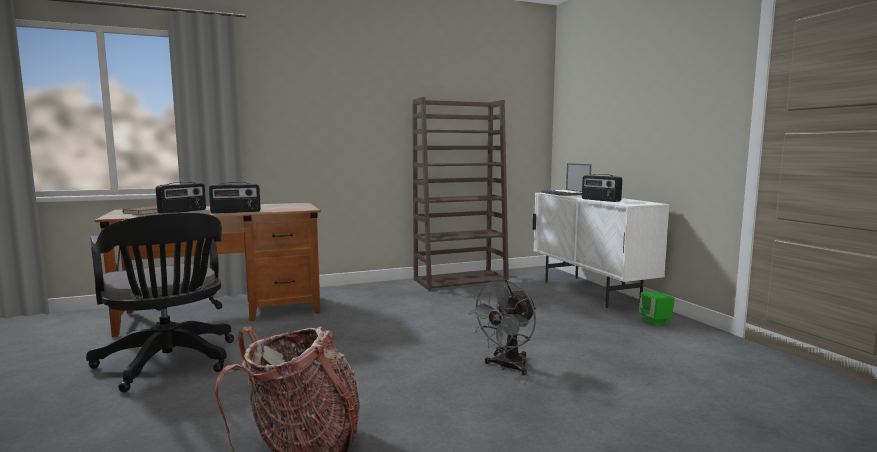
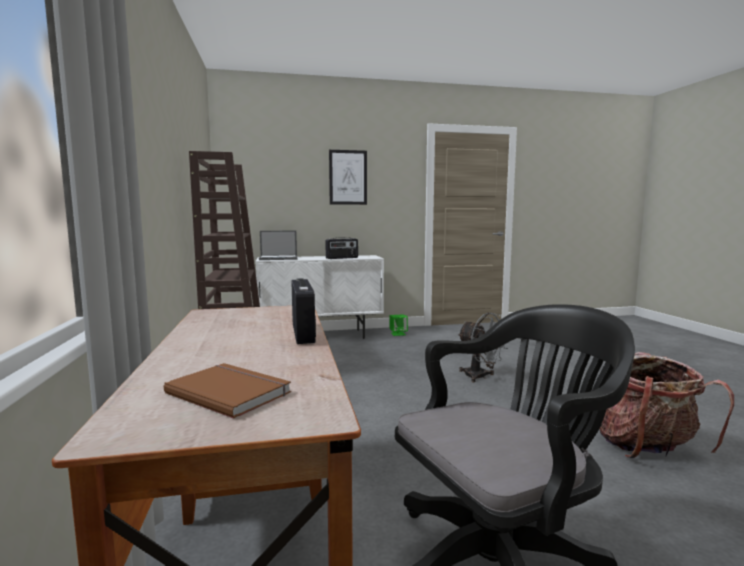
camera: 80 degrees left, 0 degrees up
radio [156,182,206,213] -> none
none -> picture [329,150,367,205]

